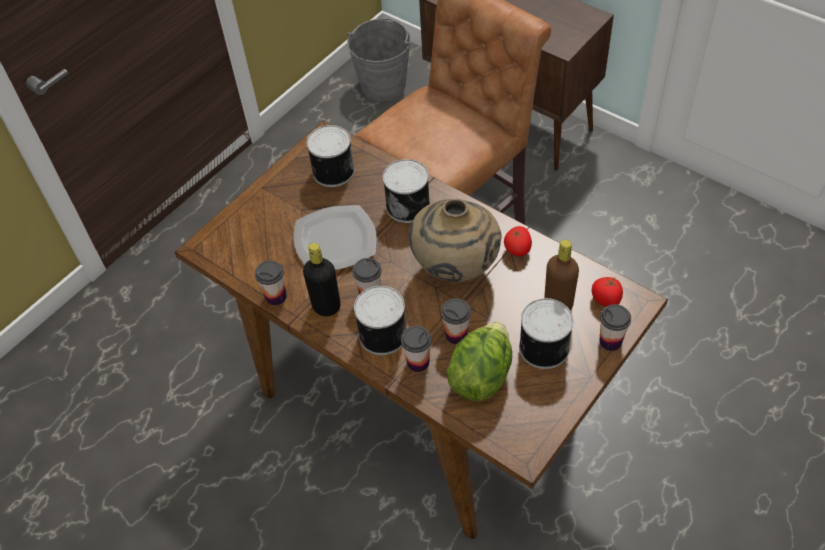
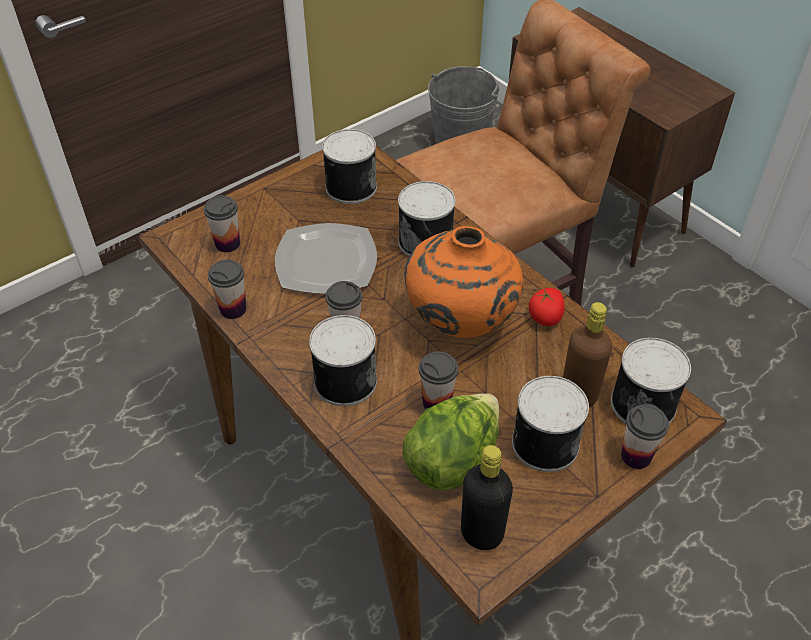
camera: 10 degrees right, 5 degrees down
black bottle [303,243,341,316] -> black bottle moved to [461,445,513,550]
cup [401,326,432,372] -> cup moved to [204,195,240,252]
beige vase [409,199,502,282] -> orange vase [405,226,524,338]
tomato [592,277,623,307] -> can [611,338,691,424]

